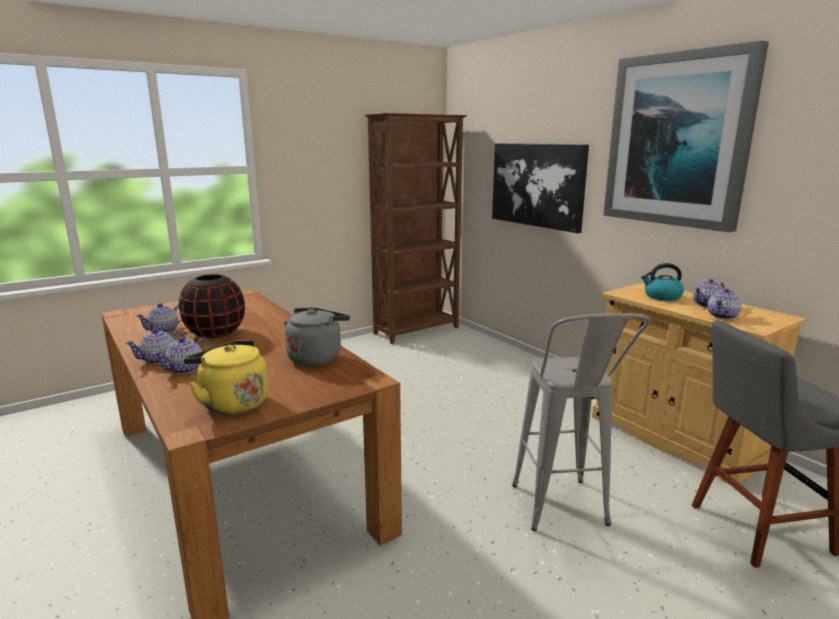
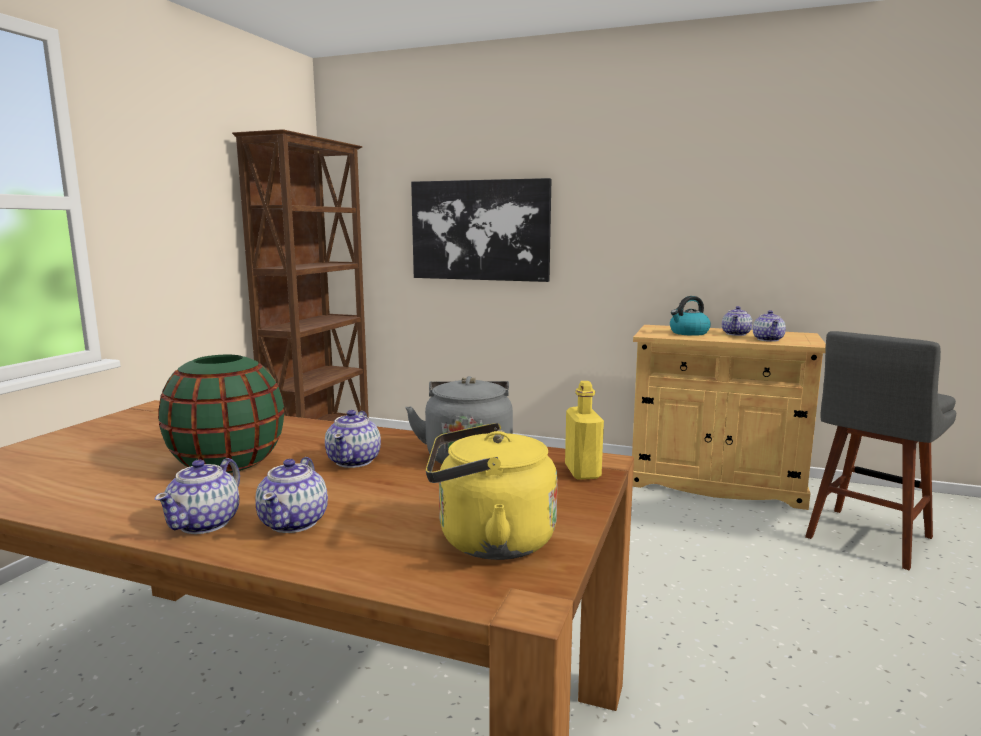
camera: 35 degrees left, 5 degrees down
teapot [136,303,182,333] -> teapot moved to [325,410,381,468]
black vase [179,274,245,338] -> green vase [158,355,284,473]
grey stool [512,313,650,531] -> none
picture [603,41,769,232] -> none
none -> yellow bottle [565,381,604,480]

